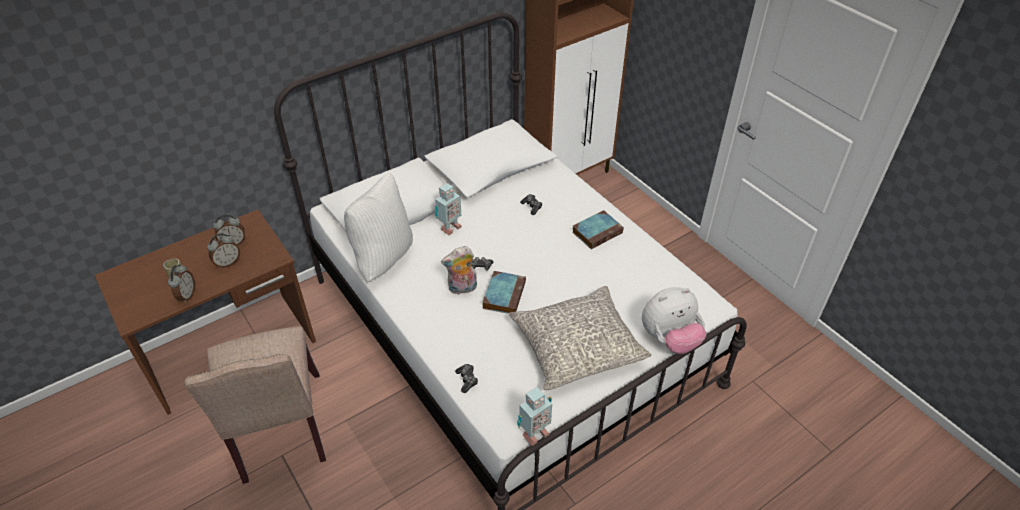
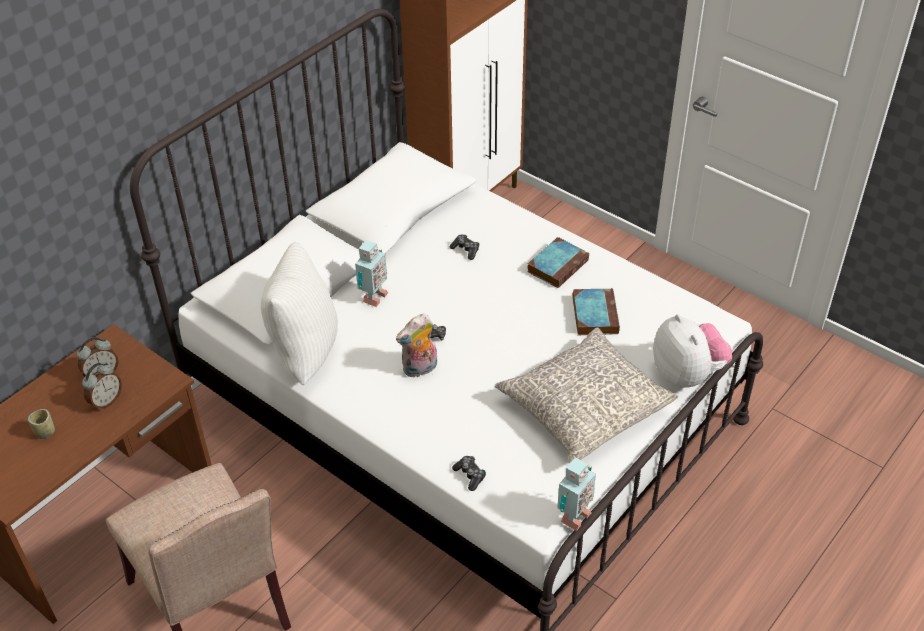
camera: 15 degrees left, 0 degrees up
alarm clock [168,264,195,303] -> none
book [482,271,526,314] -> book moved to [572,288,620,335]
plush toy [642,287,706,354] -> plush toy turned 75 degrees counterclockwise [653,314,732,388]

